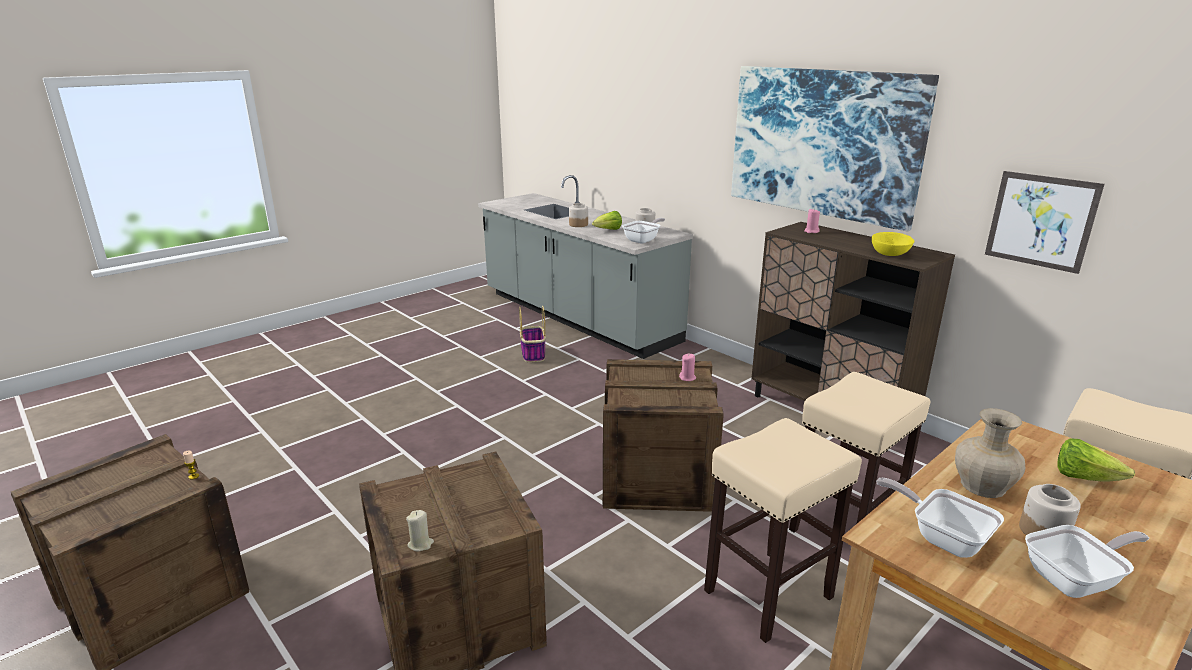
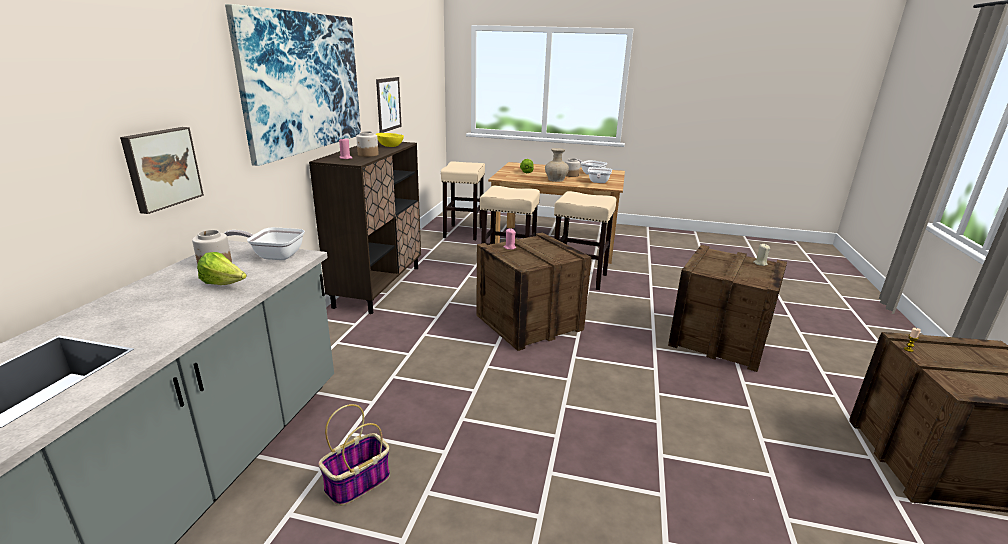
camera: 125 degrees left, 0 degrees up
jar [569,203,588,227] -> jar moved to [356,131,379,157]
none -> picture [120,127,204,214]

